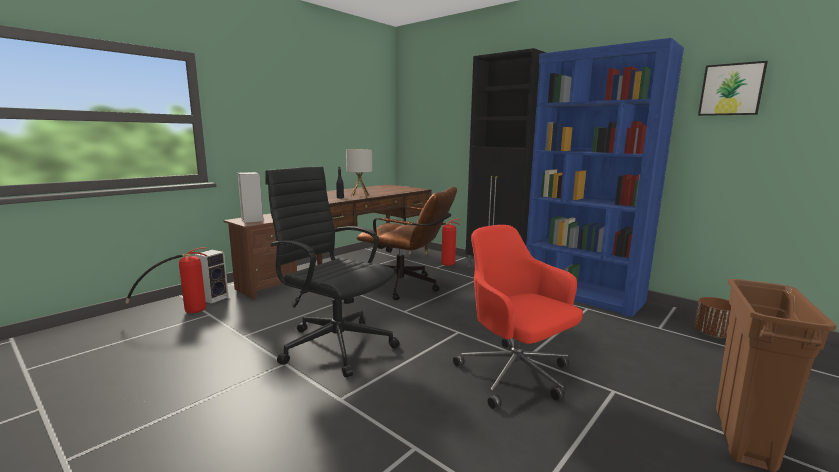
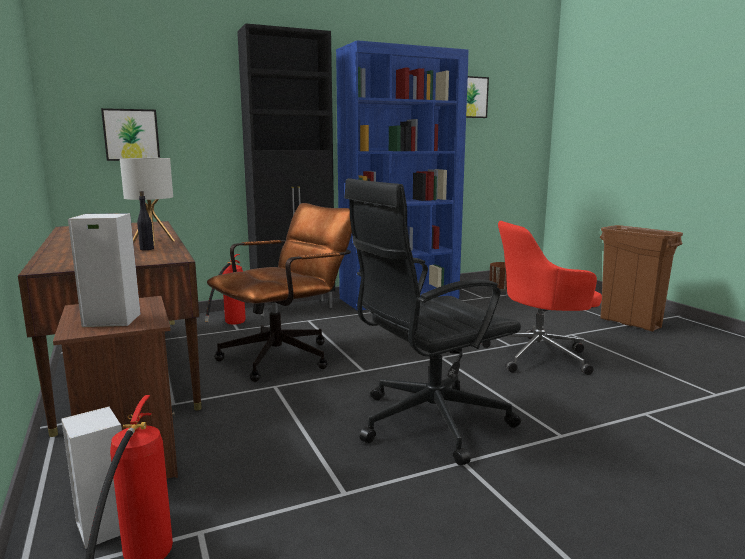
camera: 65 degrees left, 0 degrees up
none -> picture [101,108,160,161]

